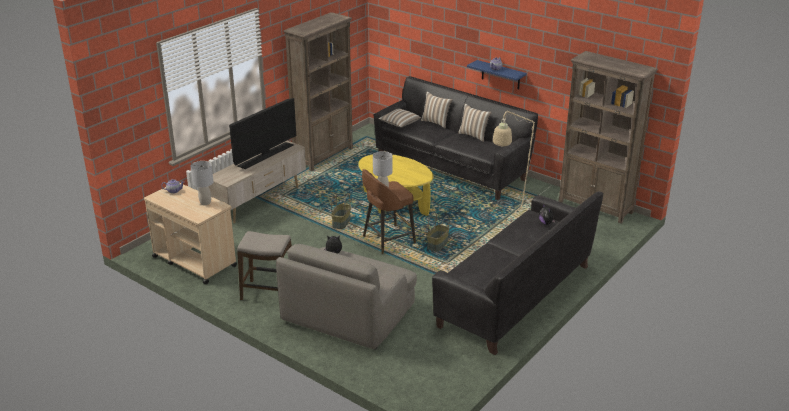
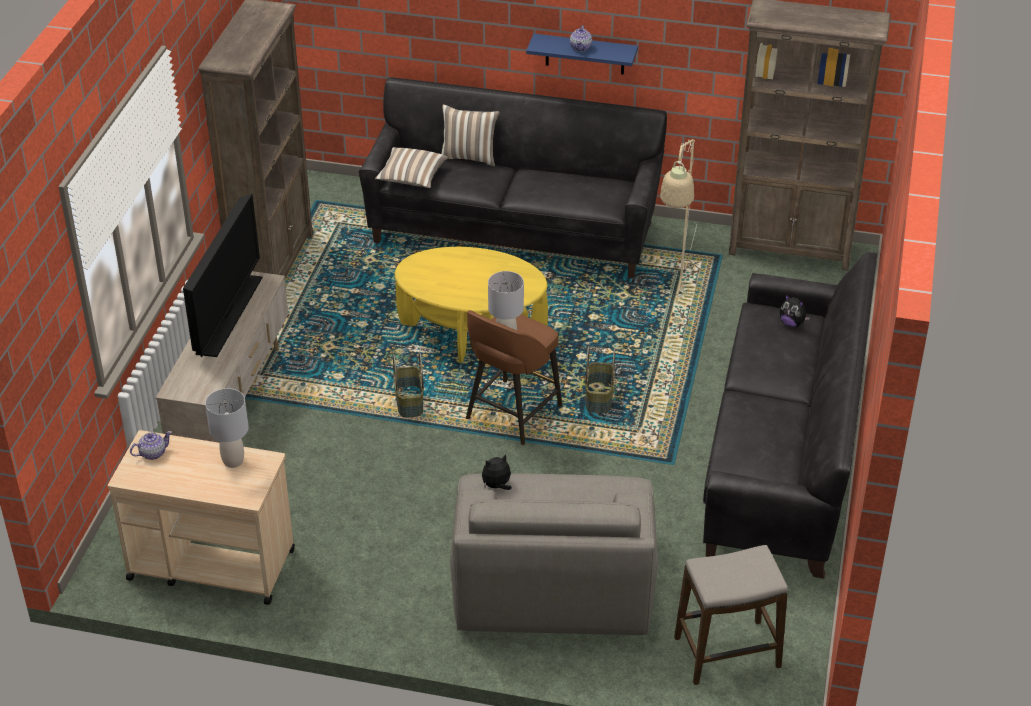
camera: 25 degrees left, 10 degrees up
stool [237,231,292,300] -> stool moved to [674,545,788,685]
pillow [458,103,492,142] -> none

